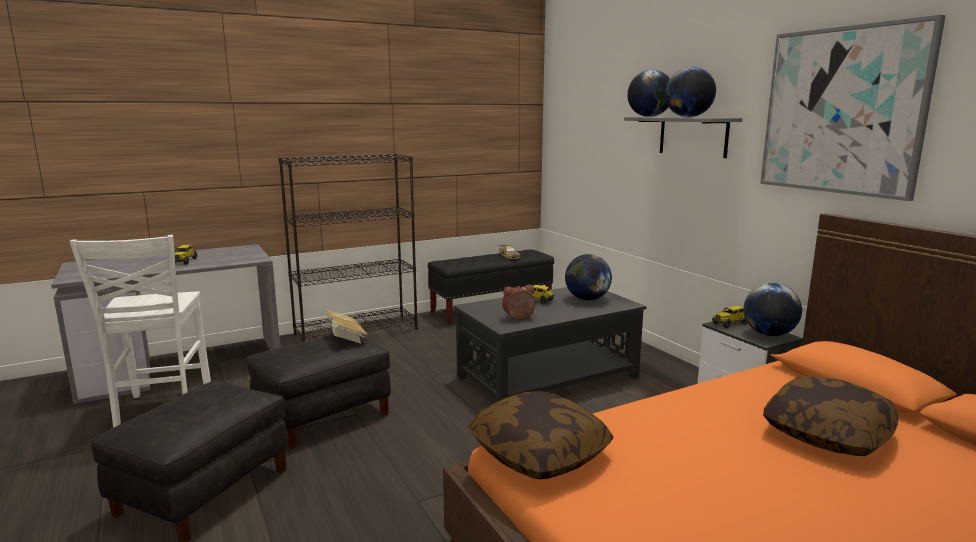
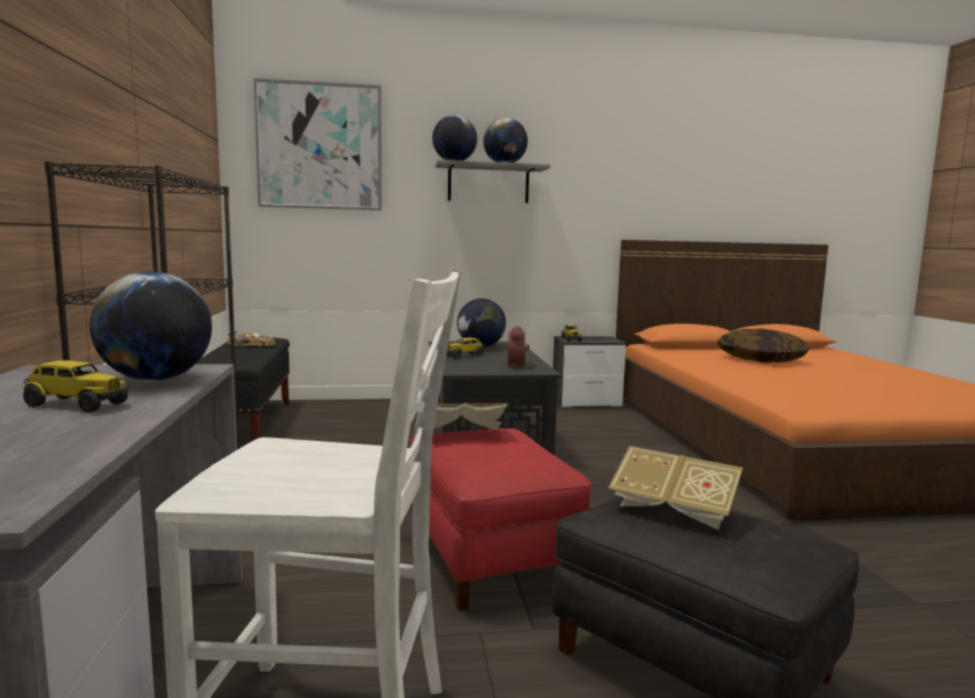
camera: 70 degrees left, 5 degrees down
black ottoman [247,334,391,449] -> red ottoman [410,428,591,611]
pillow [468,391,614,479] -> none
globe [744,283,802,336] -> globe moved to [89,271,212,381]
picture [760,15,946,201] -> picture moved to [254,78,382,210]
none -> book [608,446,743,530]

